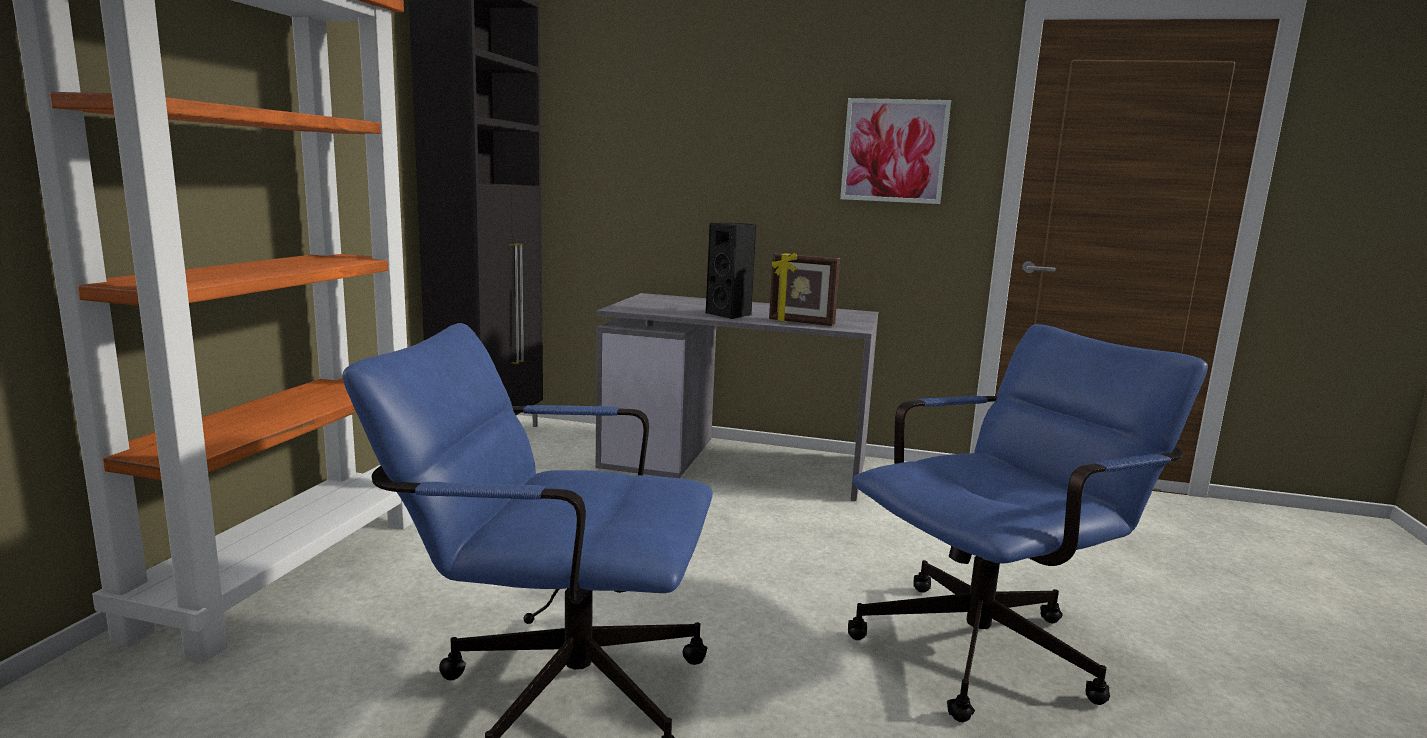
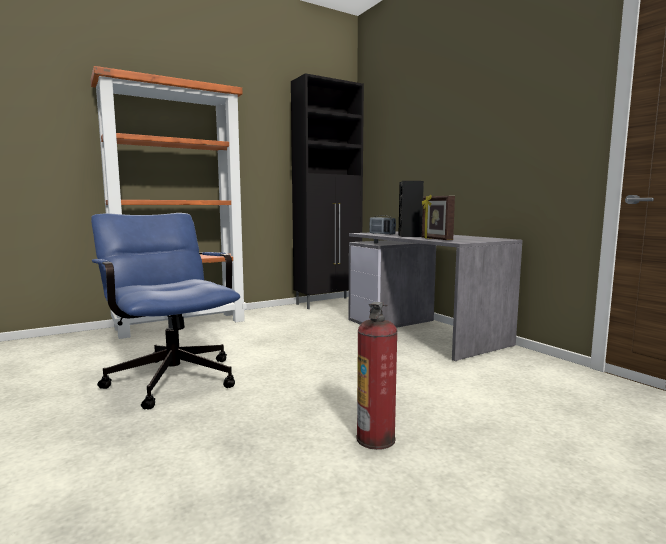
camera: 45 degrees right, 5 degrees down
picture [840,98,951,204] -> none
blue office chair [848,324,1208,722] -> fire extinguisher [356,302,398,450]
none -> radio [369,215,396,235]

